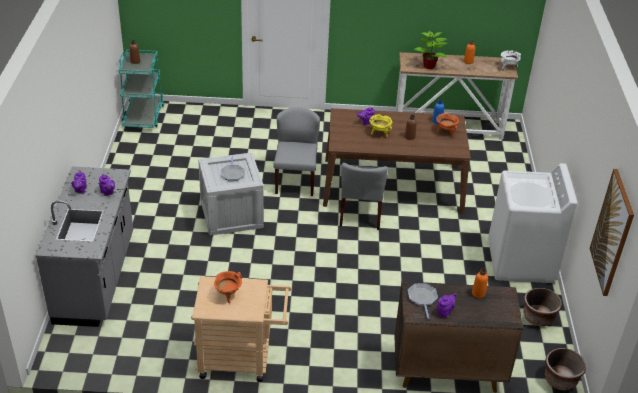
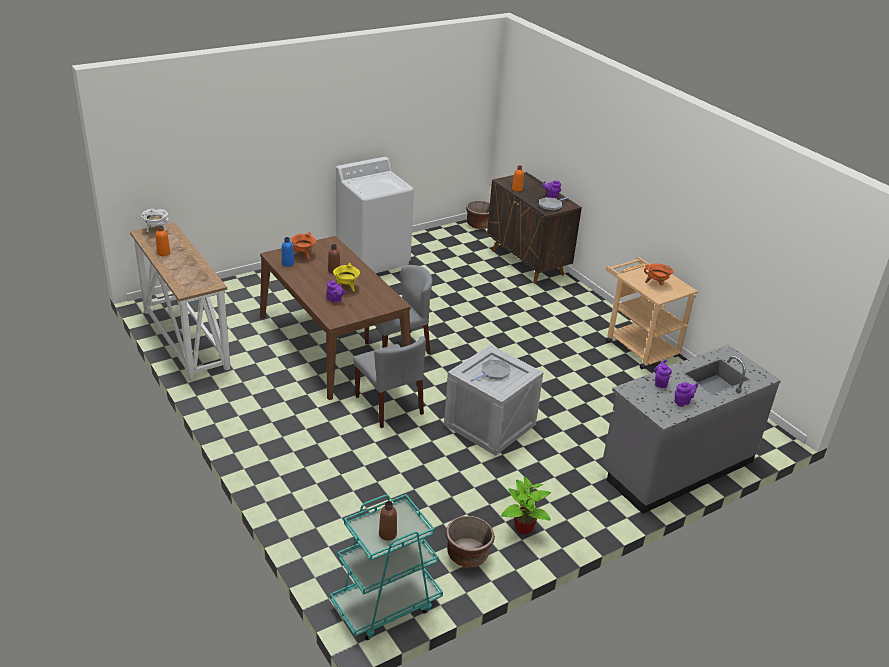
camera: 125 degrees left, 5 degrees down
grey chair [273,107,320,196] -> grey chair turned 90 degrees counterclockwise [353,336,426,428]
potted plant [413,31,448,69] -> potted plant moved to [501,477,551,535]
brown planter [523,288,562,326] -> brown planter moved to [446,516,495,568]
picture [589,169,634,296] -> none

